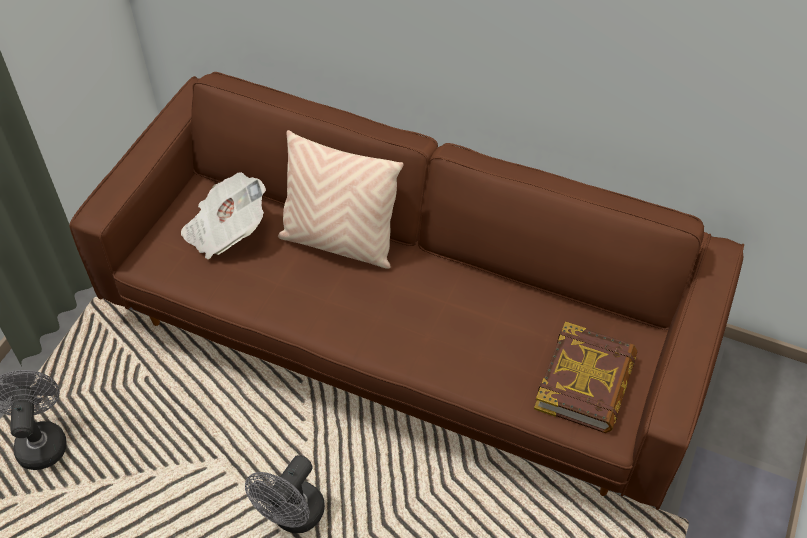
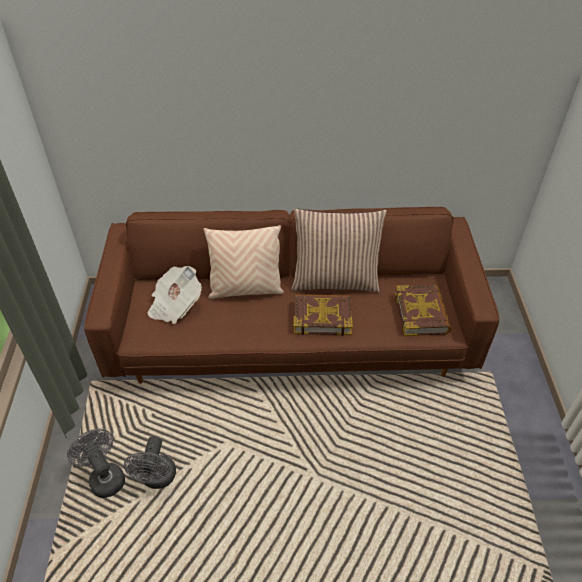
camera: 25 degrees left, 5 degrees down
grey fan [245,455,325,533] -> grey fan moved to [124,436,176,489]
none -> pillow [292,208,387,292]
none -> book [294,294,353,336]

